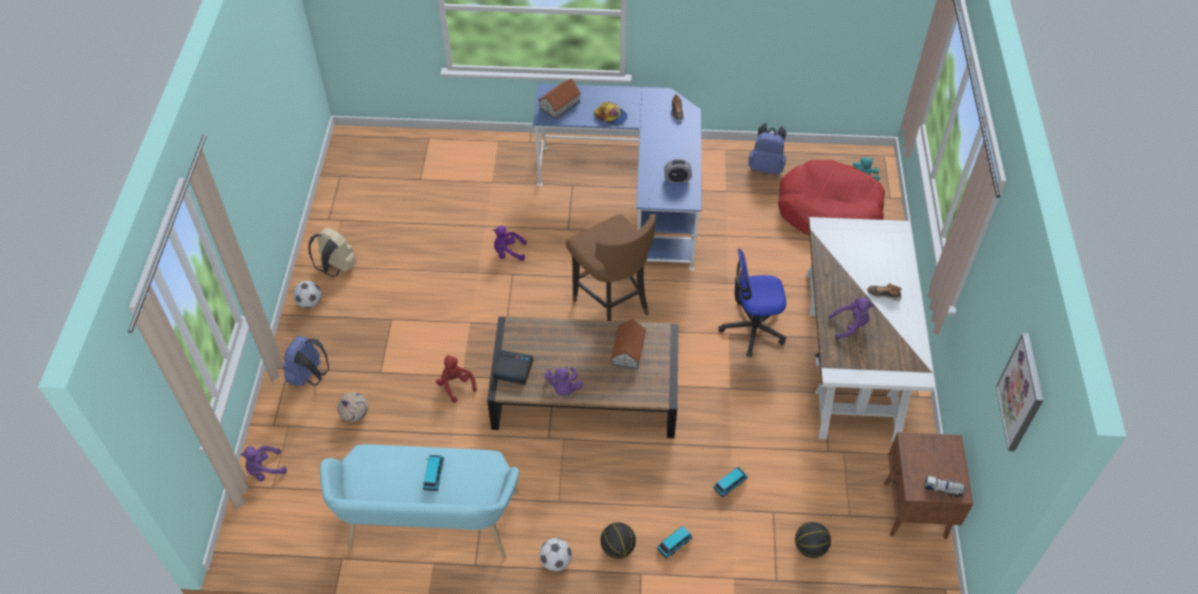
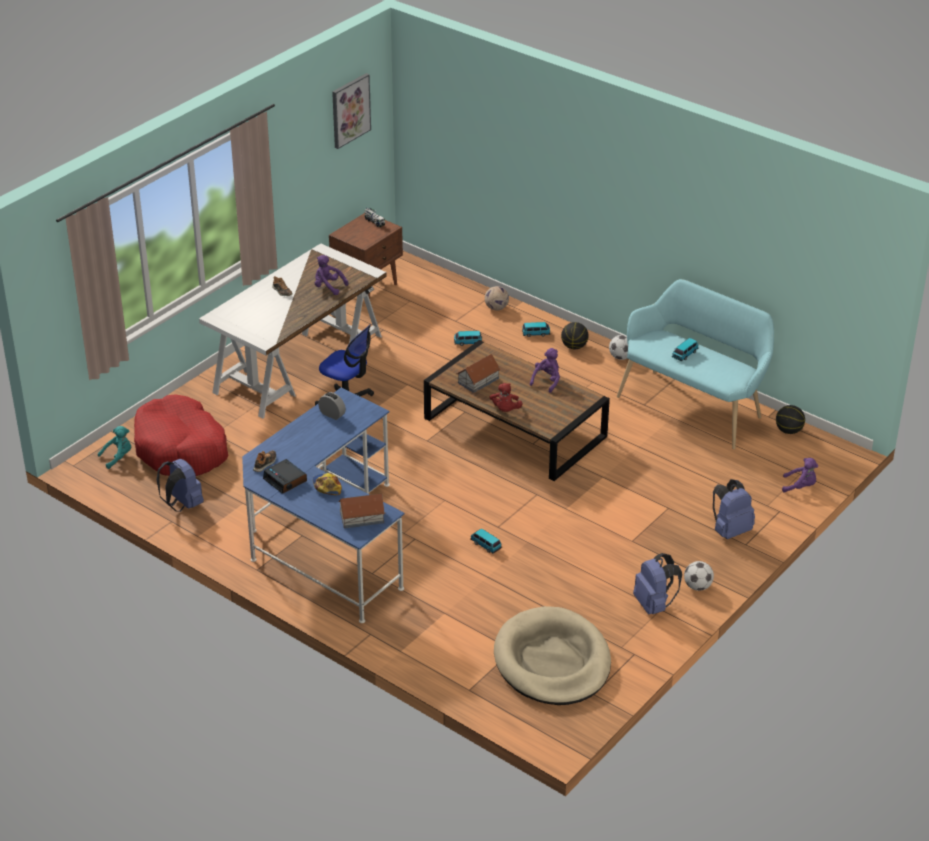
camera: 145 degrees left, 15 degrees down
beige backpack [308,228,357,277] -> blue backpack [633,553,682,614]
football [337,392,368,422] -> football moved to [485,286,509,311]
red plush toy [436,355,477,403] -> red plush toy moved to [490,383,523,412]
purple plush toy [493,226,526,261] -> toy car [470,529,502,554]
alarm clock [493,350,533,385] -> alarm clock moved to [263,459,307,494]
brown stool [566,214,656,321] -> none
basketball [795,522,831,558] -> basketball moved to [776,405,805,434]
none -> beige dog bed [494,606,611,705]

